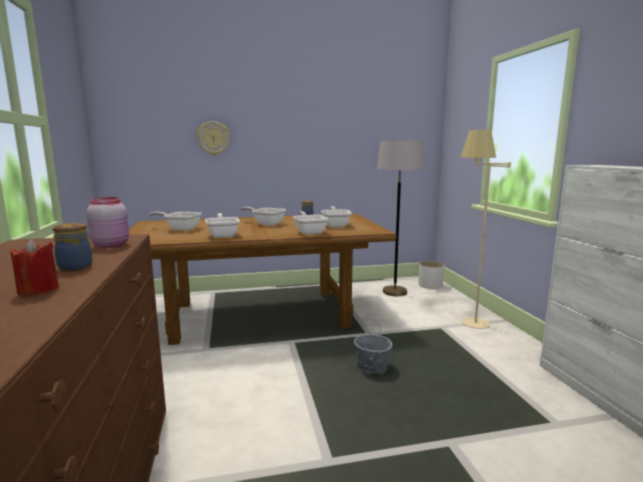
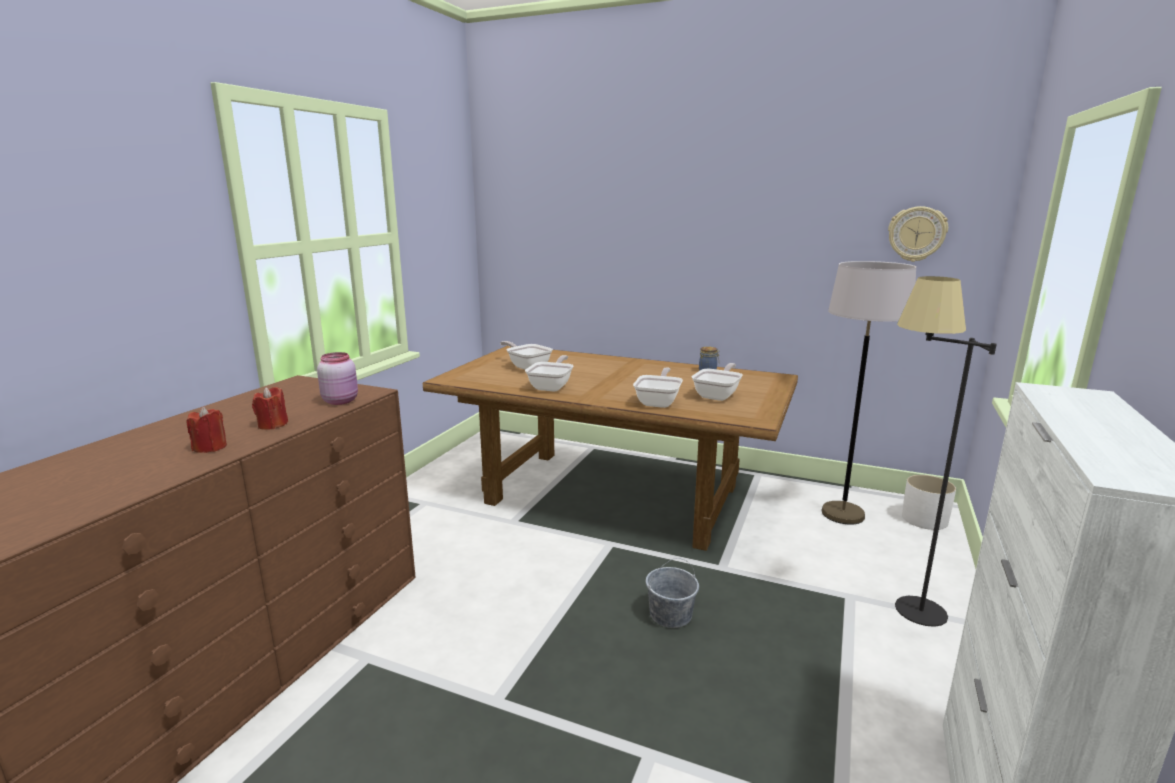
camera: 35 degrees right, 5 degrees up
jar [53,223,92,271] -> red candle [252,387,288,430]
wall clock [197,121,230,155] -> wall clock moved to [888,206,948,262]
frying pan [240,207,286,225] -> none
beige floor lamp [461,130,511,329] -> black floor lamp [895,276,997,627]

